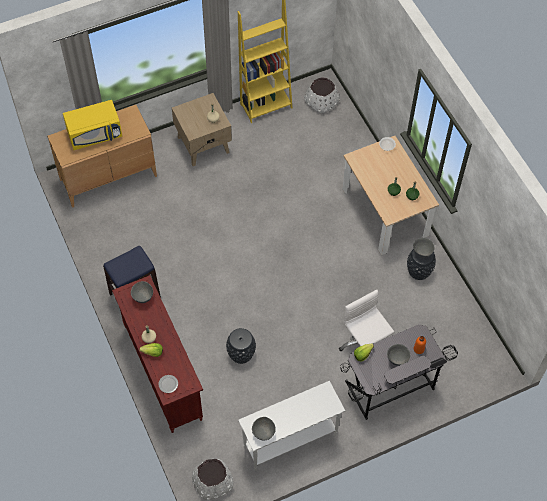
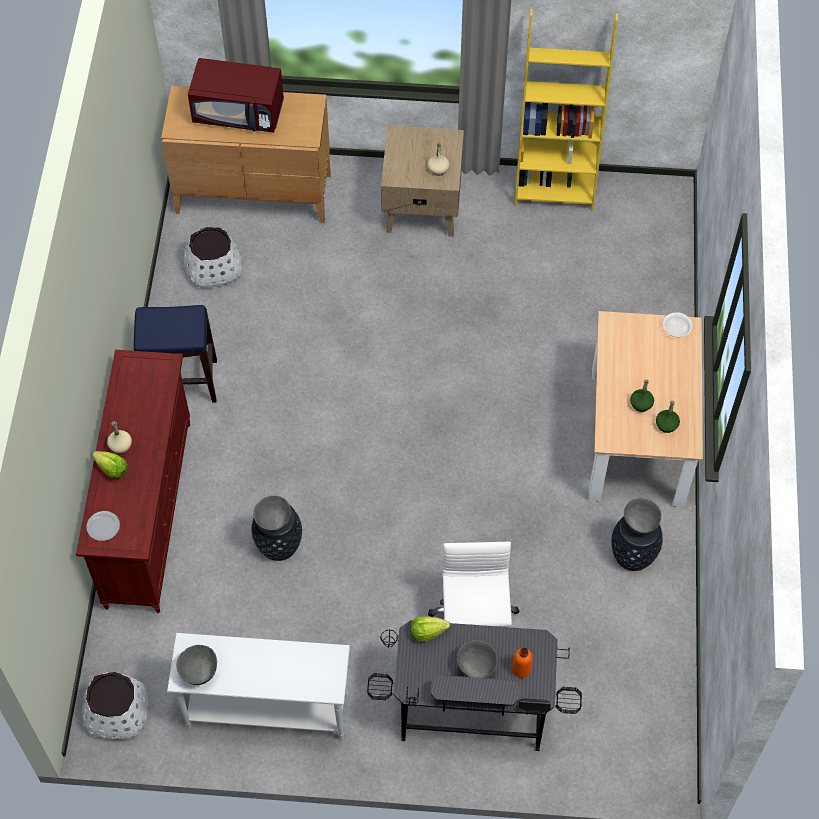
camera: 30 degrees right, 0 degrees up
yellow microwave [63,100,122,150] -> red microwave [188,58,284,133]
grey bowl [131,281,153,303] -> grey bowl moved to [253,496,291,532]
white planter [304,77,340,113] -> white planter moved to [184,227,242,288]

